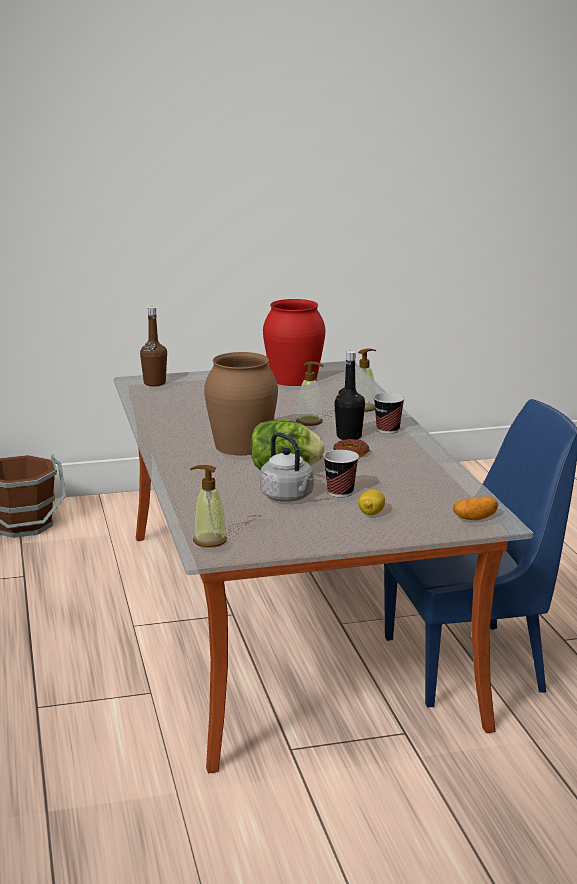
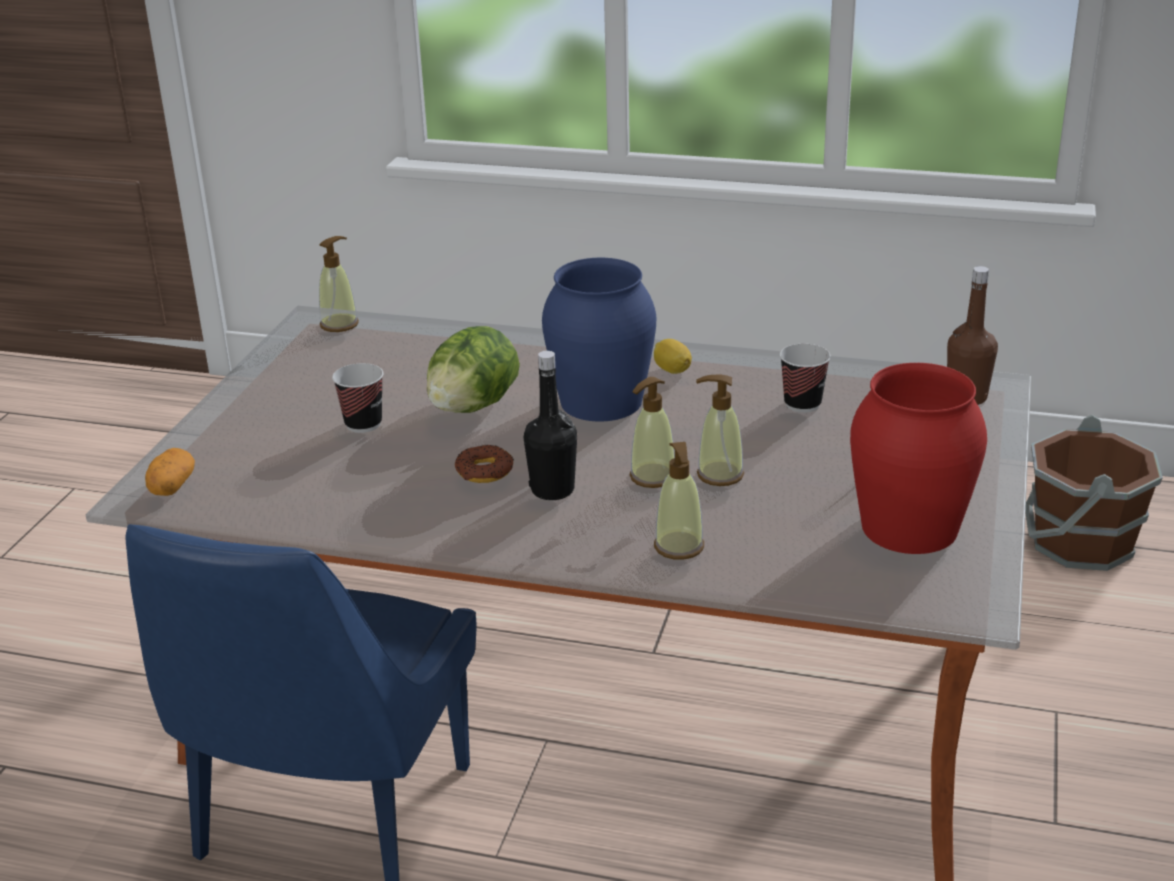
camera: 120 degrees right, 10 degrees up
brown vase [204,352,278,455] -> blue vase [542,258,656,422]
grey kettle [260,432,314,502] -> none
lemon [358,489,385,515] -> lemon moved to [654,339,692,374]
cup [373,393,405,434] -> cup moved to [780,344,831,413]
none -> soap dispenser [696,375,744,486]

